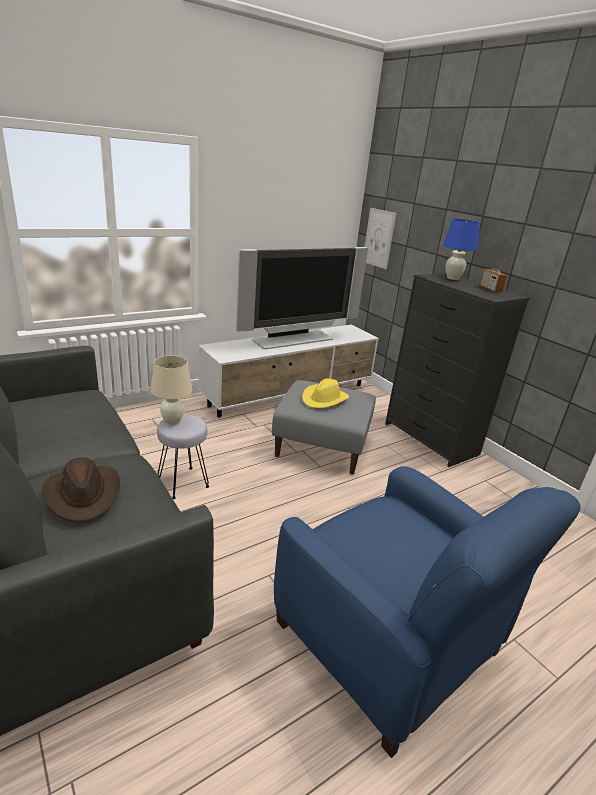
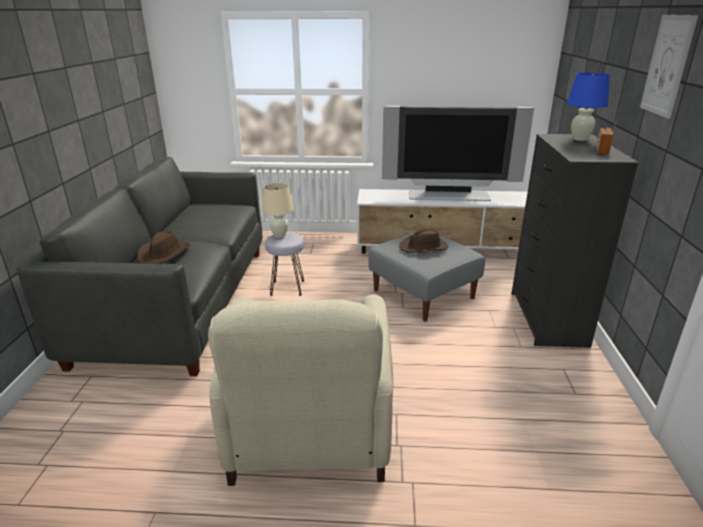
camera: 40 degrees right, 0 degrees up
blue armchair [274,466,581,758] -> beige armchair [208,295,393,486]
yellow hat [302,379,349,408] -> brown hat [399,229,448,253]
picture [365,208,396,269] -> picture moved to [640,15,698,119]

